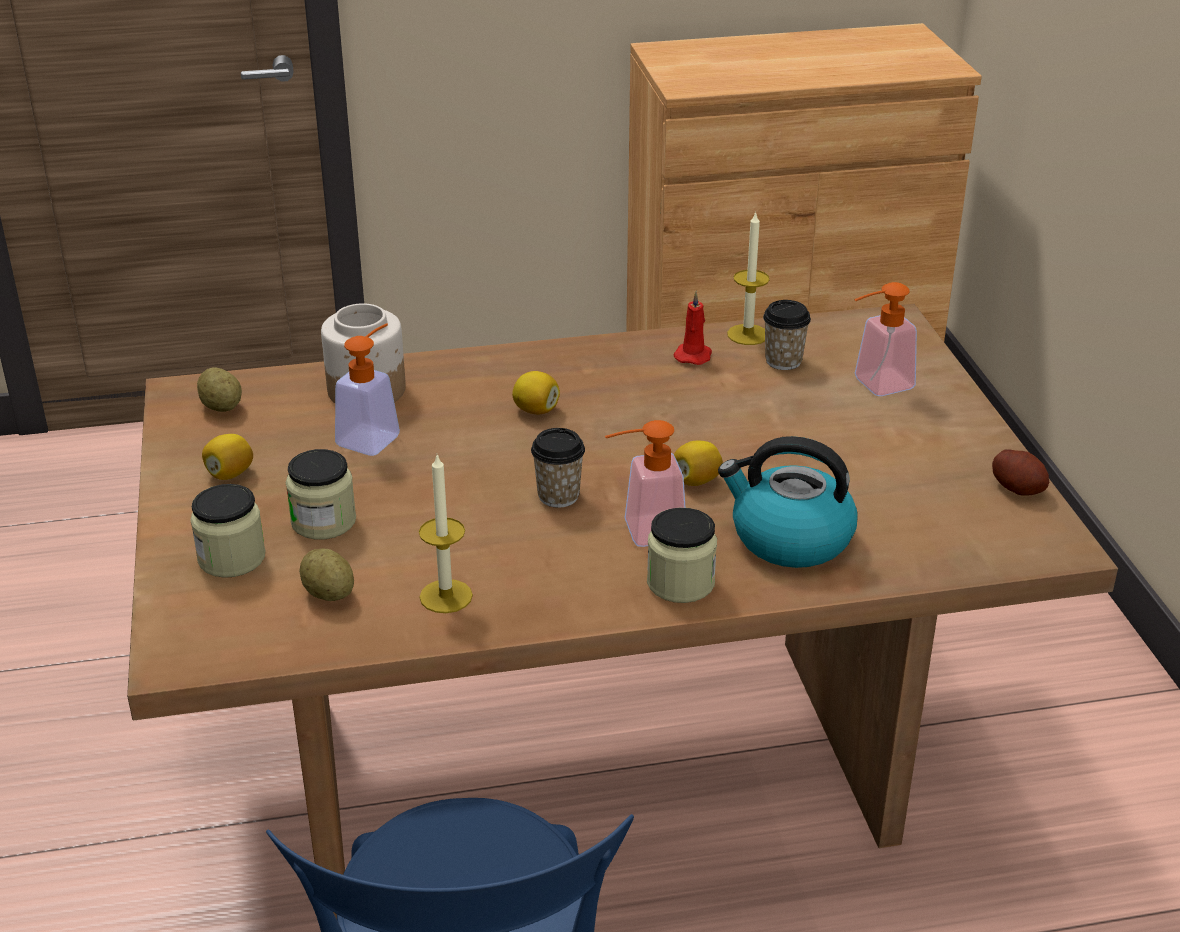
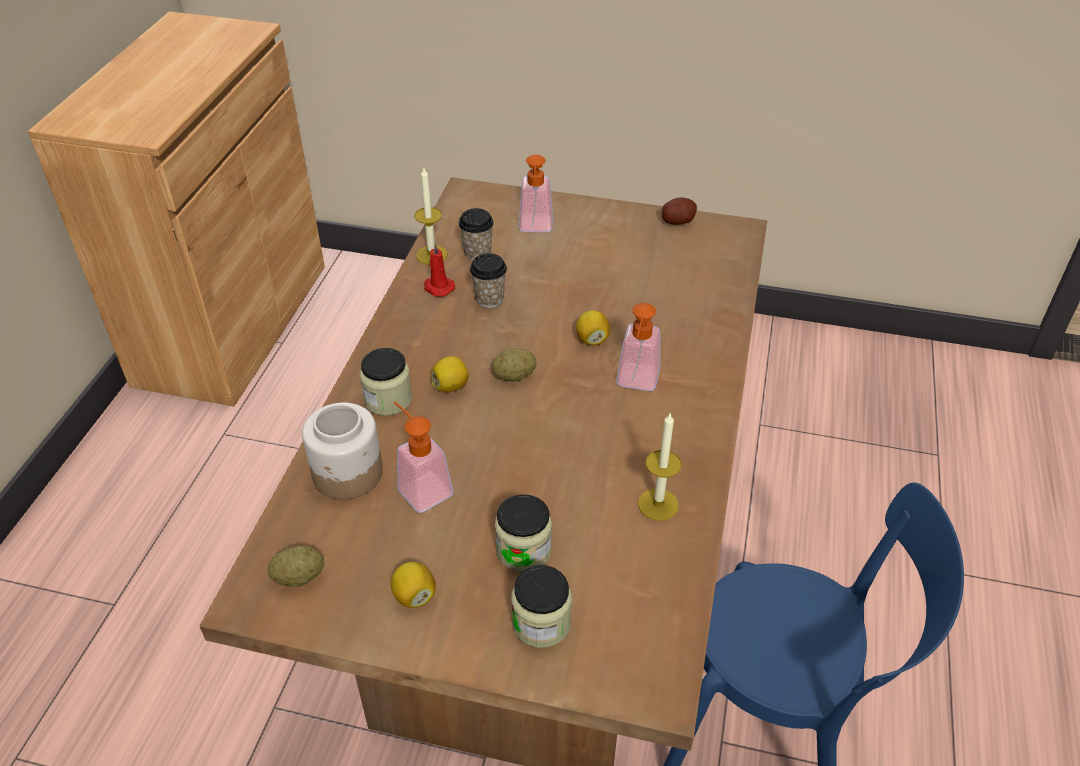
camera: 65 degrees left, 10 degrees up
potato [299,548,354,601] -> potato moved to [492,348,536,382]
cup [531,428,585,508] -> cup moved to [470,253,507,308]
jar [647,508,717,603] -> jar moved to [360,348,412,416]
kettle [718,436,858,568] -> none

